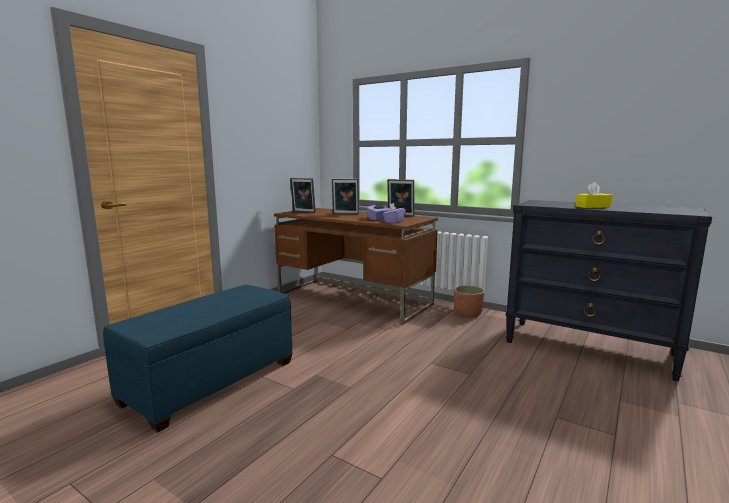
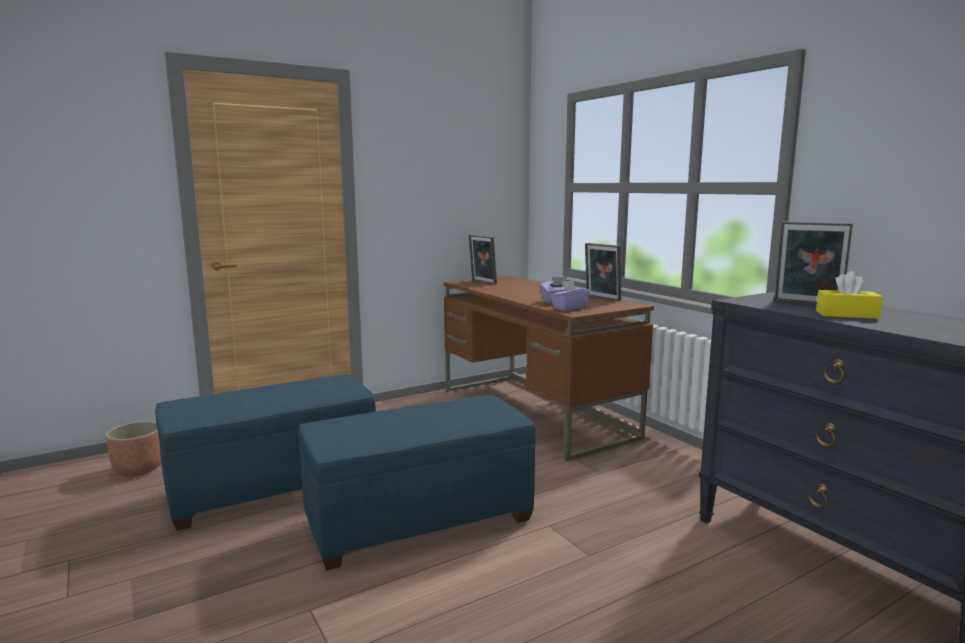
camera: 25 degrees right, 0 degrees up
picture frame [332,179,359,214] -> picture frame moved to [775,221,853,305]
planter [454,285,485,318] -> planter moved to [105,421,161,477]
none -> blue ottoman [298,395,536,570]

